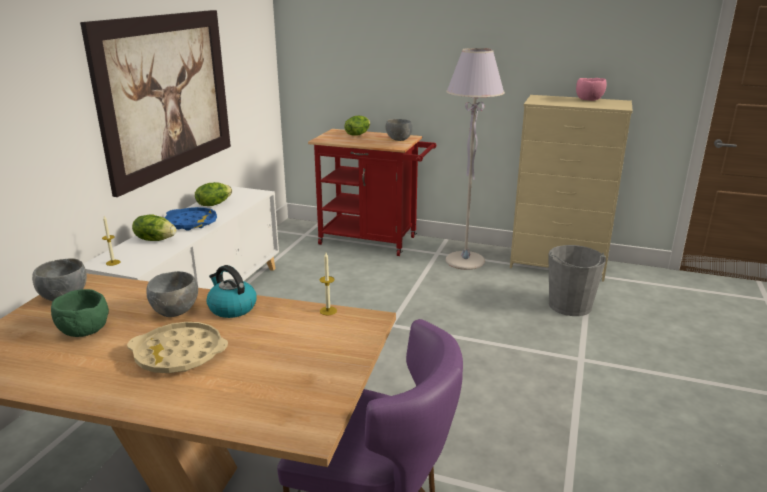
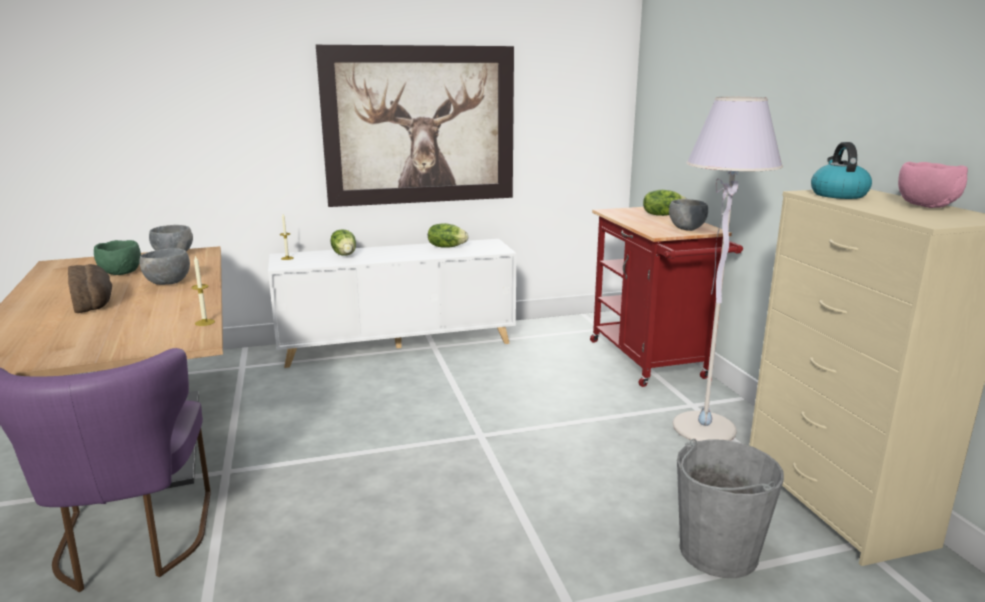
camera: 55 degrees right, 5 degrees down
beige tray [127,322,228,373] -> bread [68,264,112,313]
blue tray [165,207,217,231] -> none
kettle [206,265,257,318] -> kettle moved to [811,142,872,199]

